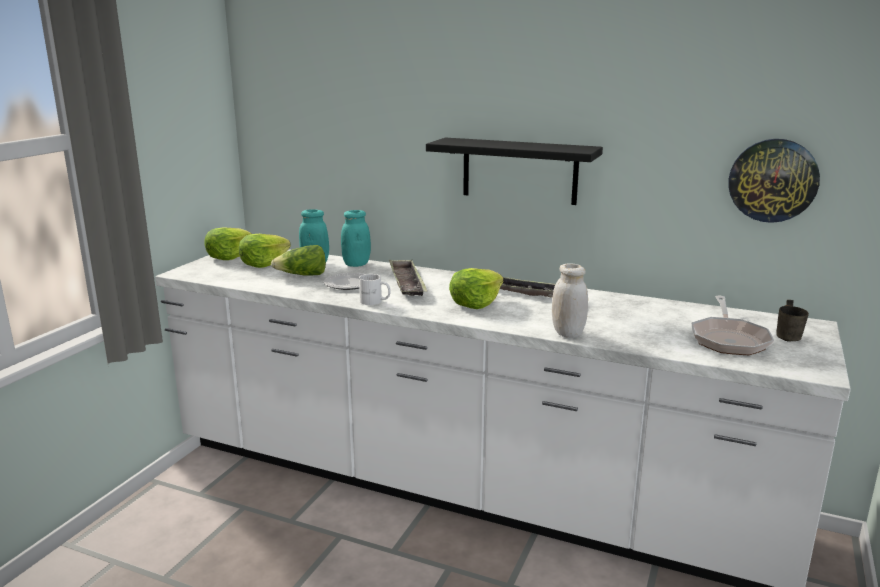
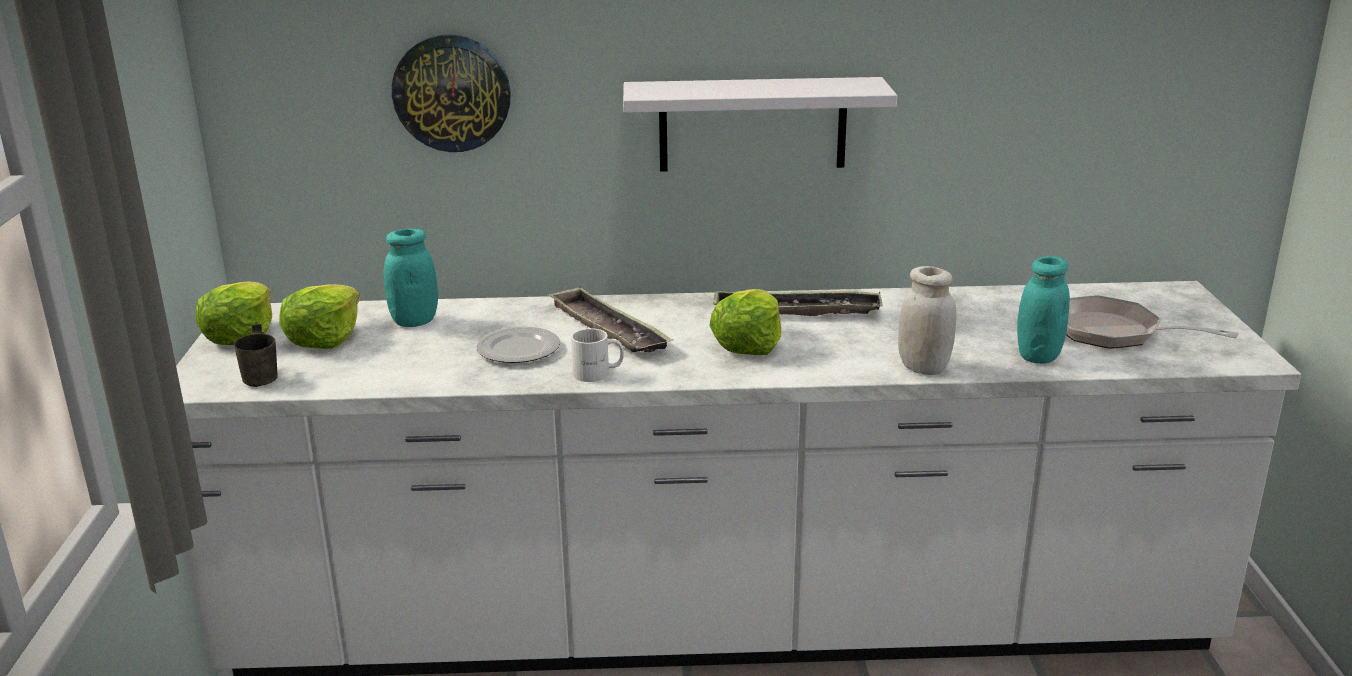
camera: 25 degrees left, 5 degrees up
lettuce [271,245,326,276] -> none
turquoise jar [341,210,371,267] -> turquoise jar moved to [1017,256,1070,364]
black shelf [426,138,603,205] -> white shelf [623,77,897,172]
frying pan [692,296,774,355] -> frying pan turned 135 degrees clockwise [1066,295,1239,349]
wall clock [728,139,820,223] -> wall clock moved to [392,34,511,152]
grey mug [776,300,809,342] -> grey mug moved to [234,324,278,387]

